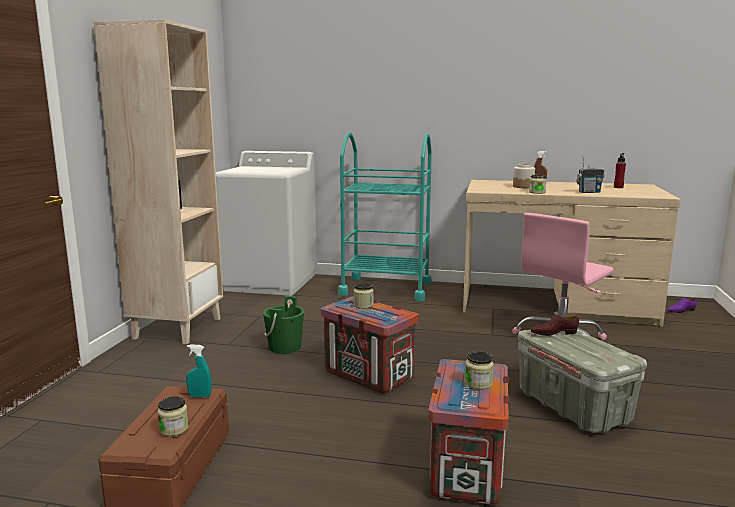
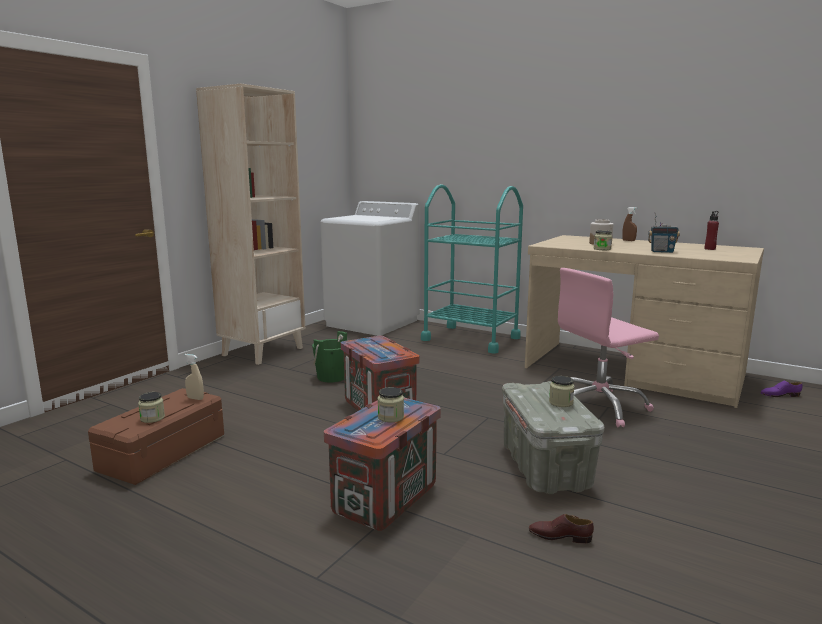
camera: 20 degrees right, 0 degrees up
turquoise spray bottle [186,344,212,397] -> beige spray bottle [185,354,204,400]
jar [354,283,374,309] -> jar moved to [549,376,575,407]
brown shoe [531,314,579,336] -> brown shoe moved to [529,514,594,544]

